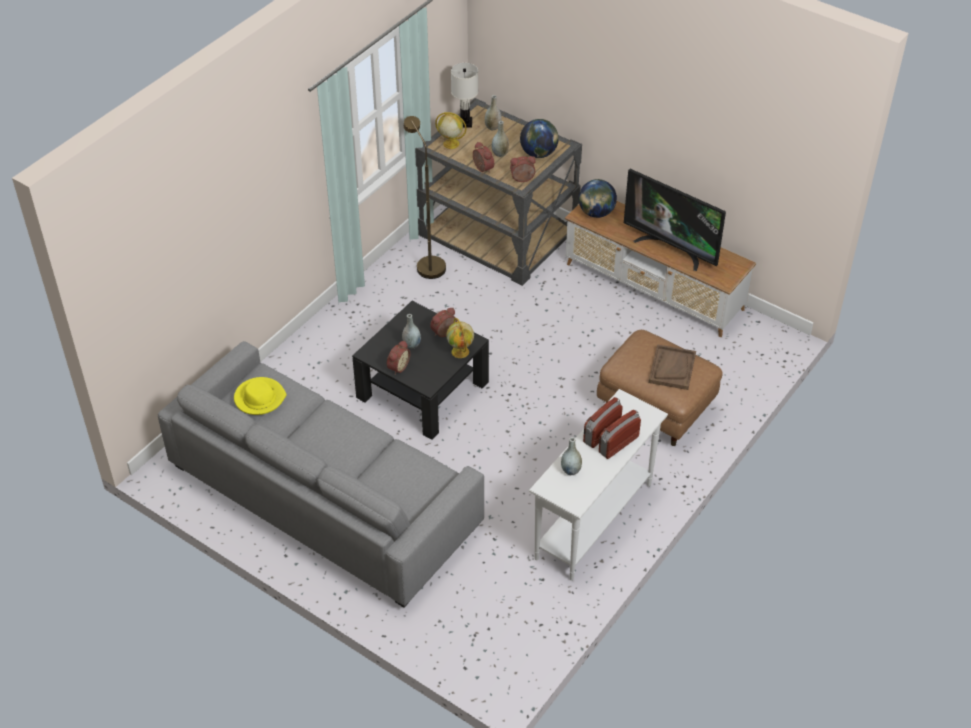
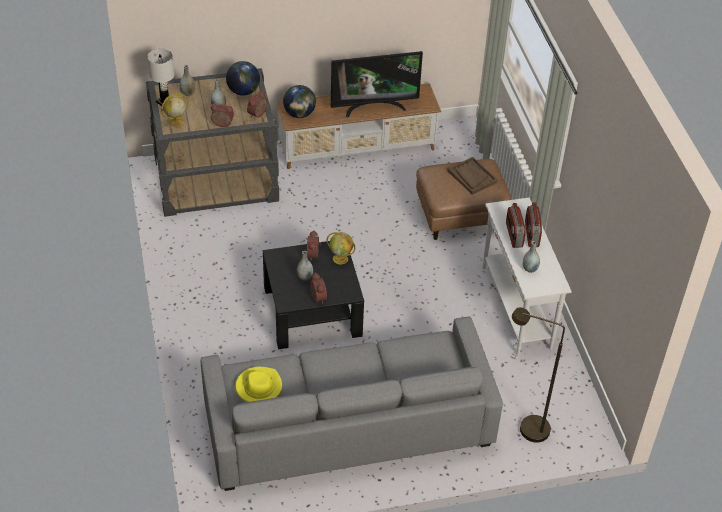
camera: 50 degrees left, 0 degrees up
brown floor lamp [404,116,446,279] -> brown floor lamp moved to [512,307,565,443]

